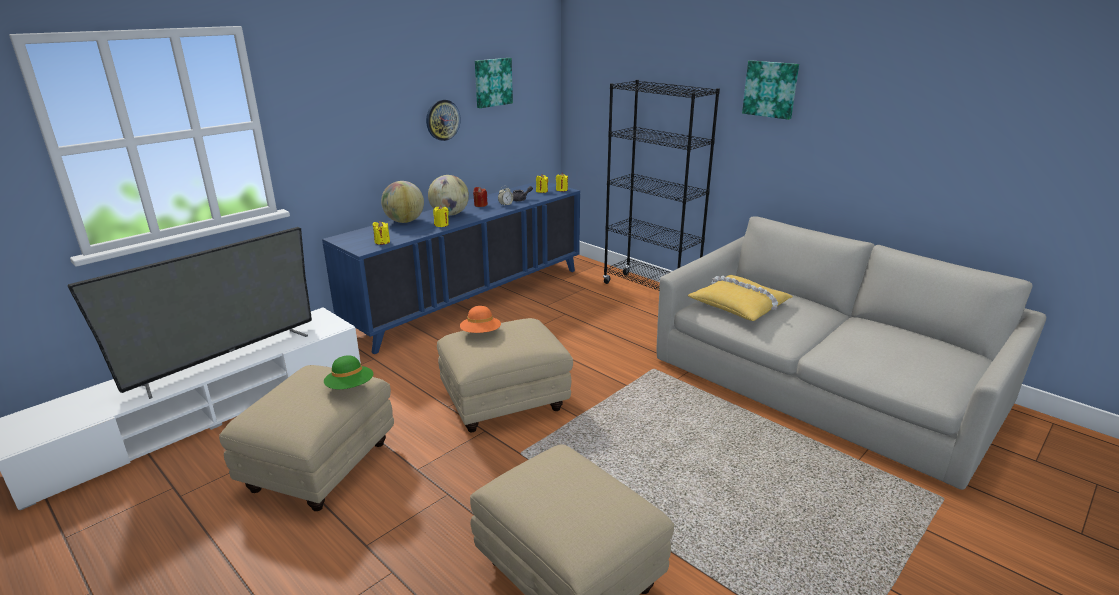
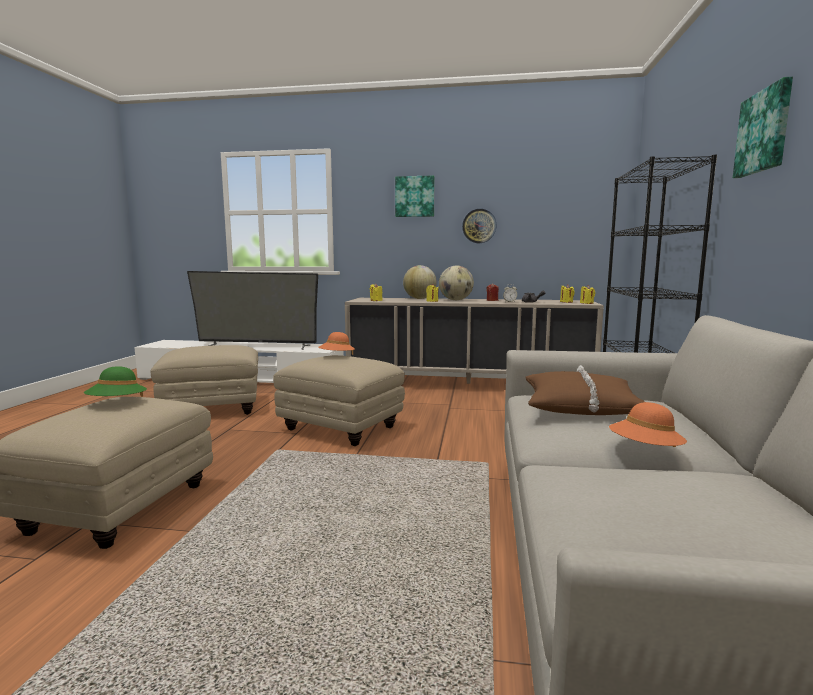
camera: 55 degrees right, 15 degrees down
blue cabinet [322,182,580,354] -> beige cabinet [345,298,604,384]
green hat [324,355,373,389] -> green hat moved to [84,366,147,397]
picture [475,58,513,108] -> picture moved to [395,175,434,217]
yellow pillow [688,275,793,321] -> brown pillow [525,365,645,415]
none -> orange hat [609,402,687,447]

